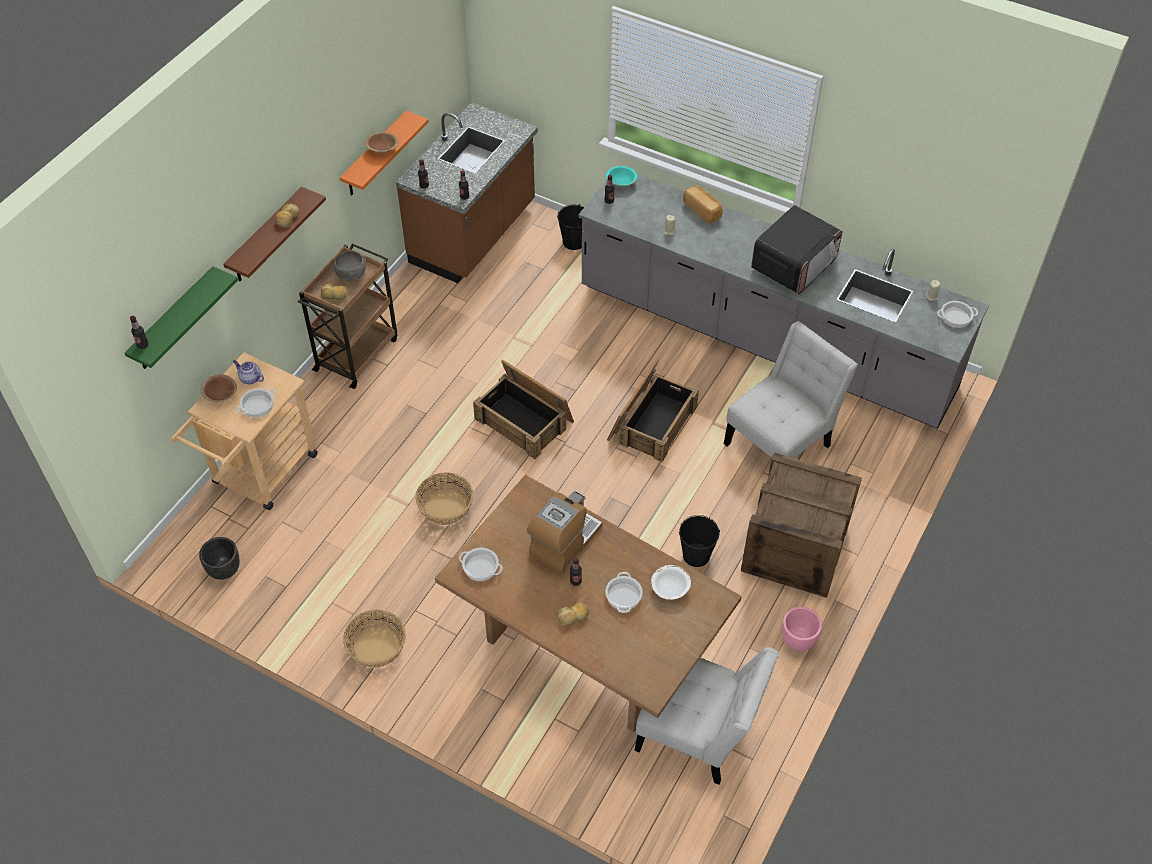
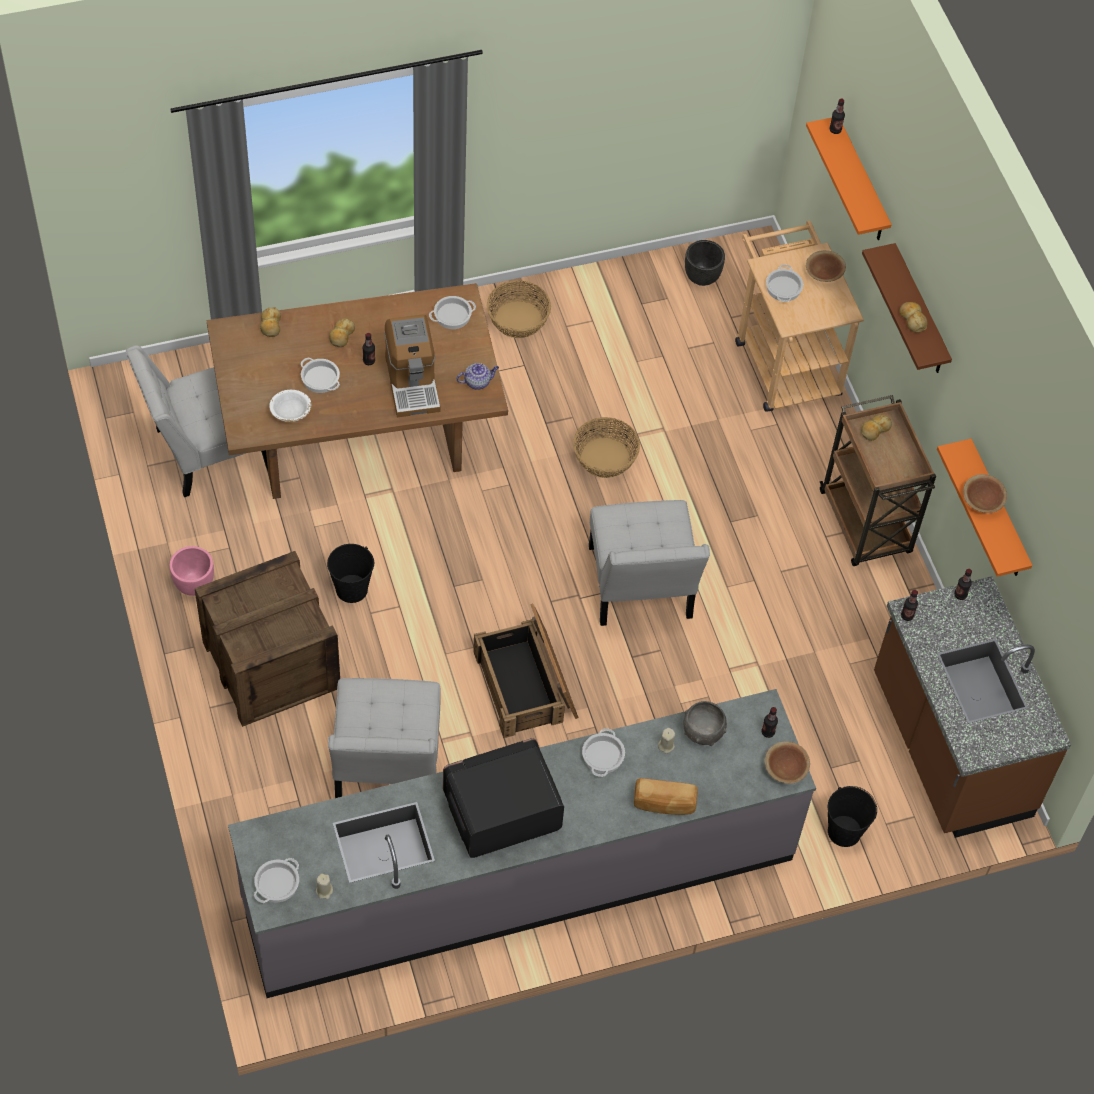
camera: 130 degrees right, 5 degrees up
green shelf [125,266,238,369] -> orange shelf [806,118,892,240]
teapot [233,360,264,384] -> teapot moved to [457,363,499,390]
grey bowl [332,251,366,281] -> grey bowl moved to [683,701,727,746]
crate [473,360,574,459] -> white chair [589,500,710,626]
turquoise bowl [606,166,638,187] -> brown bowl [765,741,810,784]
microwave [751,205,842,294] -> microwave turned 75 degrees clockwise [443,738,564,858]
none -> bread [260,307,281,337]
none -> cooking pot [582,728,625,777]

